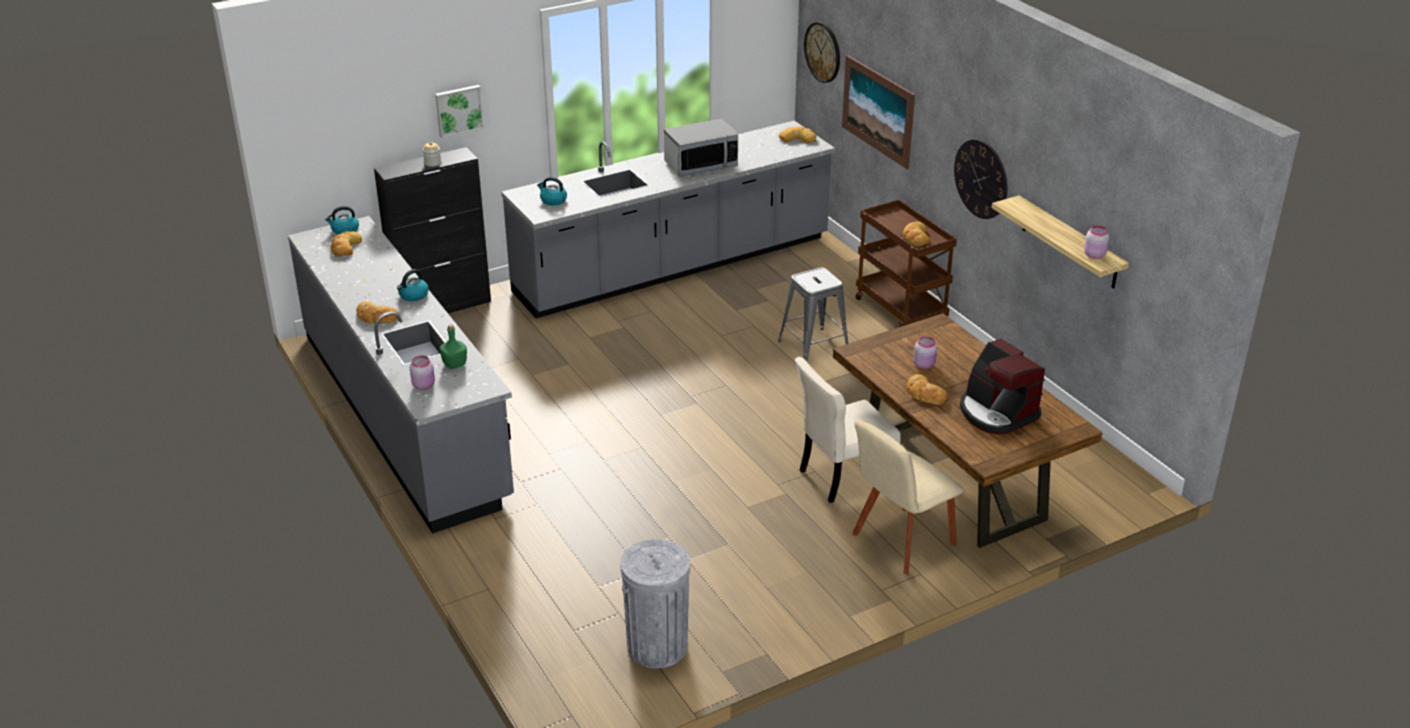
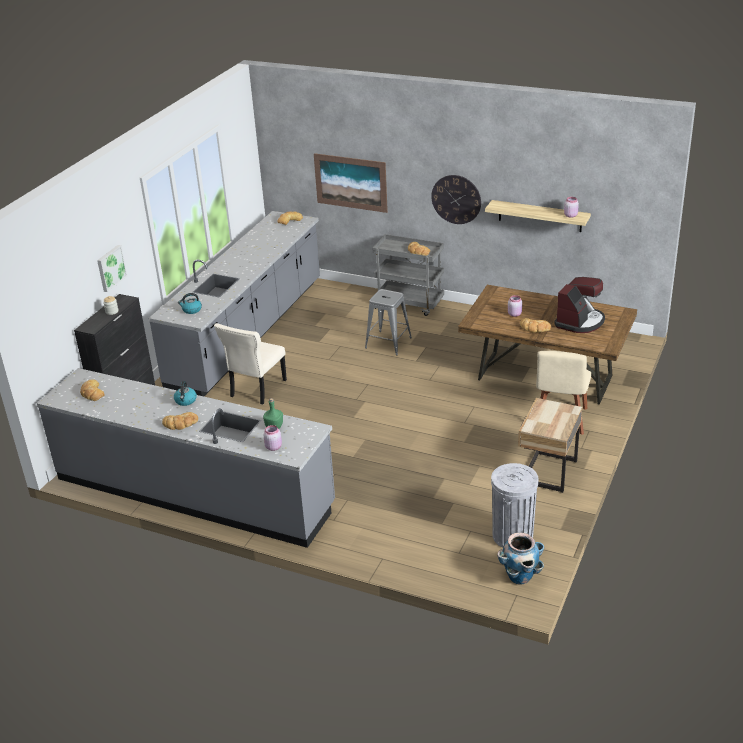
camera: 35 degrees left, 0 degrees up
kettle [325,206,359,235] -> none
microwave [664,119,738,177] -> none
beige chair [795,357,901,503] -> beige chair moved to [214,323,287,405]
wall clock [804,22,840,83] -> none
brown cart [856,200,957,327] -> grey cart [373,234,444,316]
coffee machine [960,338,1045,435] -> coffee machine turned 75 degrees counterclockwise [554,277,605,333]
none -> planter [498,532,544,585]
none -> beige nightstand [518,398,582,493]

